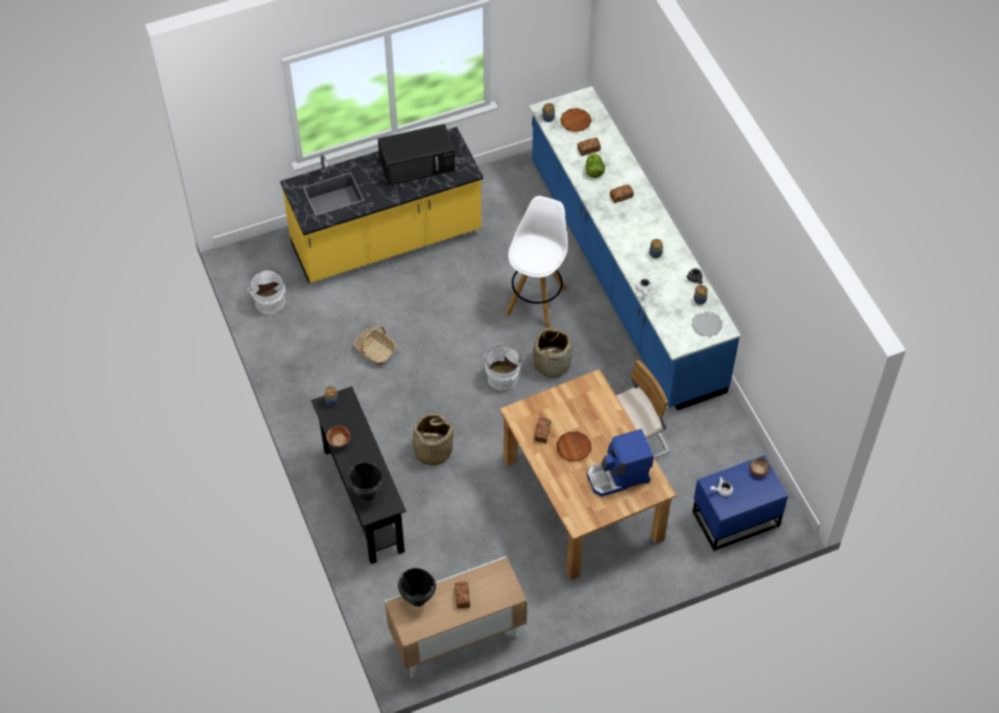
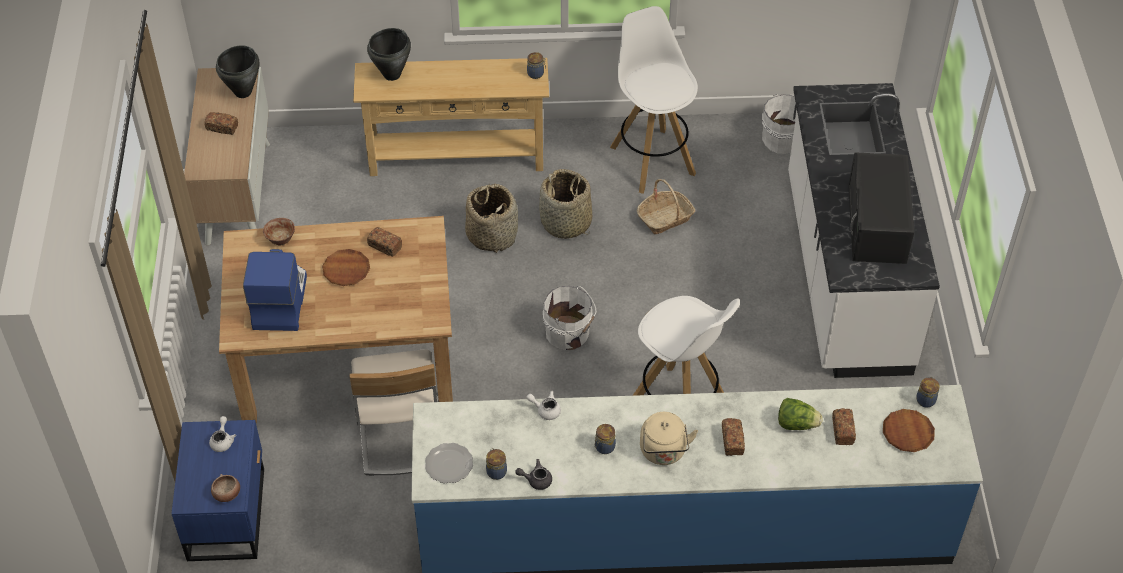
camera: 110 degrees right, 5 degrees down
yellow counter [280,127,483,283] -> white counter [788,83,940,378]
black console table [311,386,406,564] -> beige console table [353,58,549,176]
bowl [326,426,350,447] -> bowl moved to [263,218,295,245]
basket [533,327,572,378] -> basket moved to [539,169,592,239]
none -> white stool [610,6,698,194]
none -> beige kettle [640,412,698,465]

